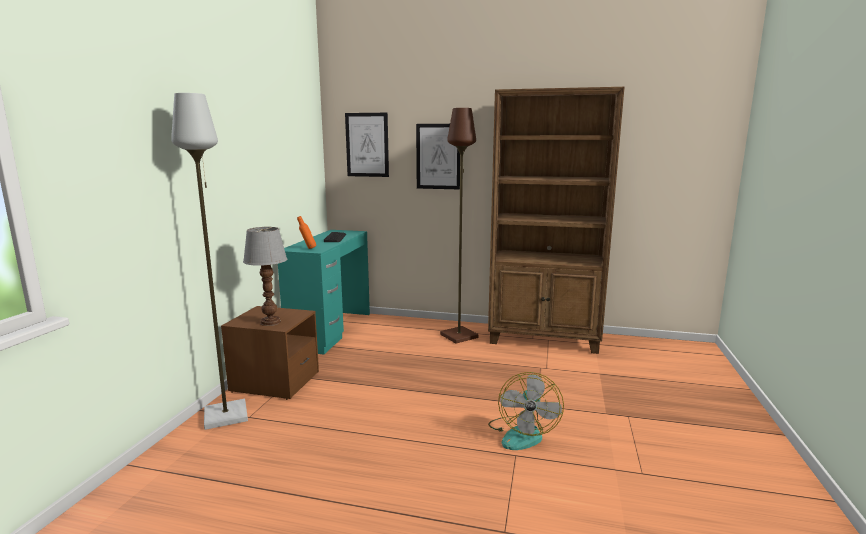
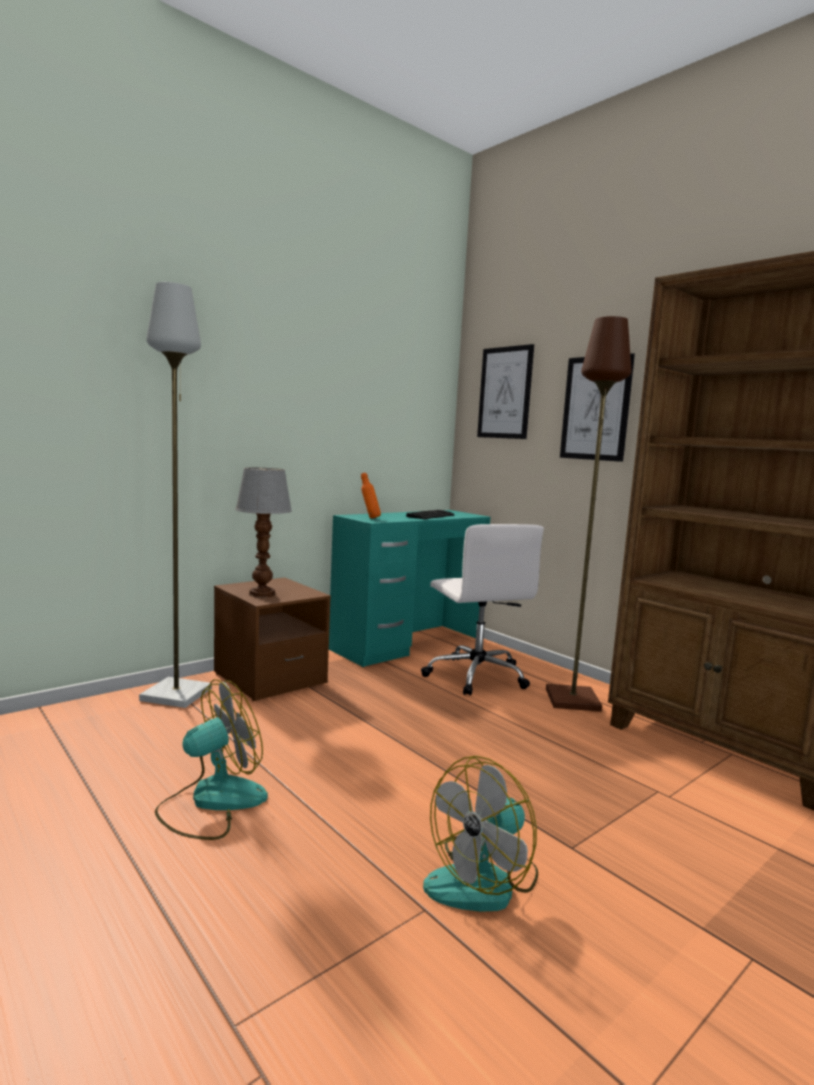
camera: 35 degrees right, 5 degrees down
none -> fan [155,679,268,840]
none -> white office chair [421,524,544,696]

